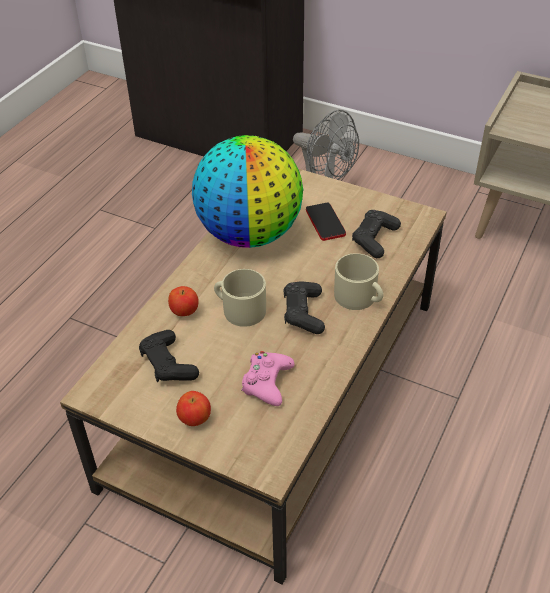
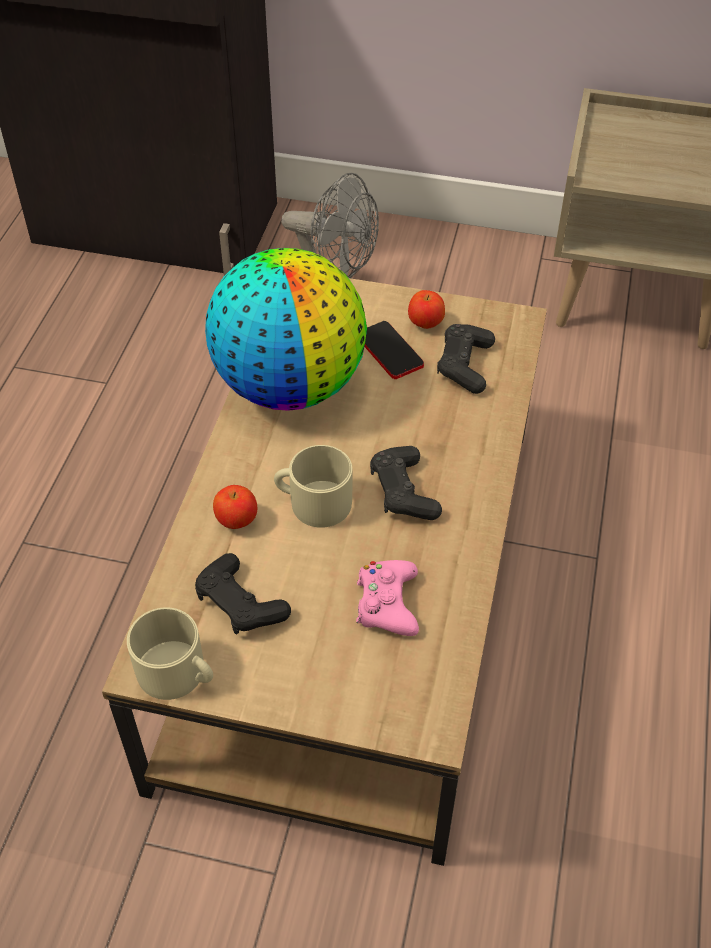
camera: 15 degrees left, 5 degrees up
apple [176,391,211,426] -> apple moved to [408,290,445,329]
beige mug [334,253,383,310] -> beige mug moved to [127,607,213,700]

